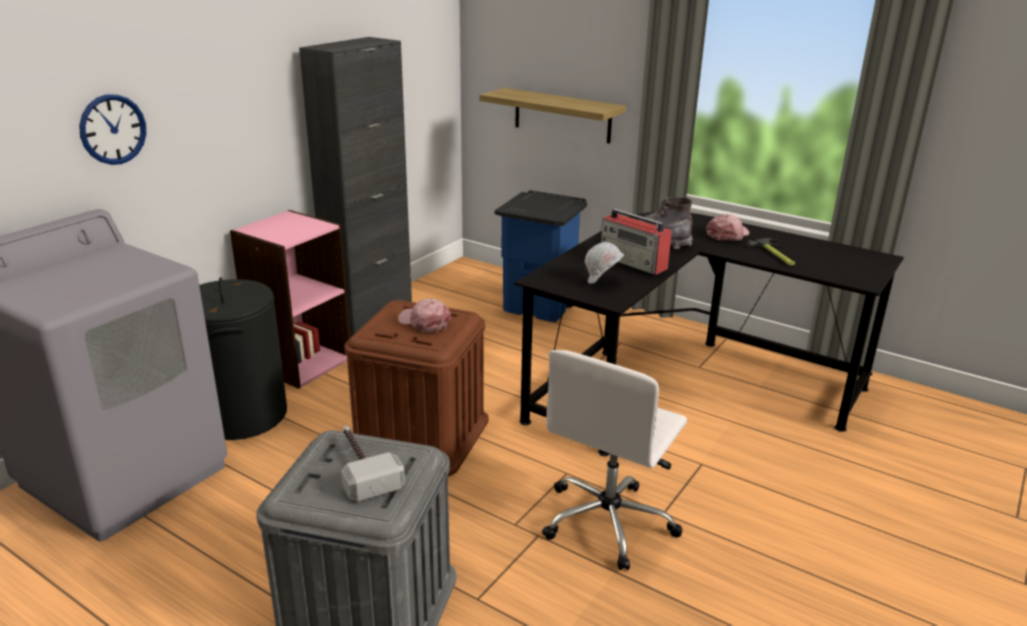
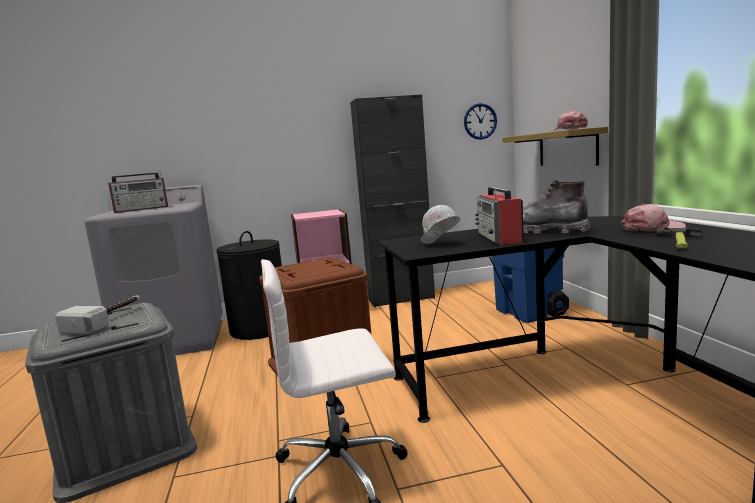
camera: 45 degrees right, 15 degrees down
wall clock [79,94,146,165] -> wall clock moved to [464,103,497,140]
pink cap [398,299,451,333] -> pink cap moved to [553,110,588,131]
none -> radio [108,170,168,213]

